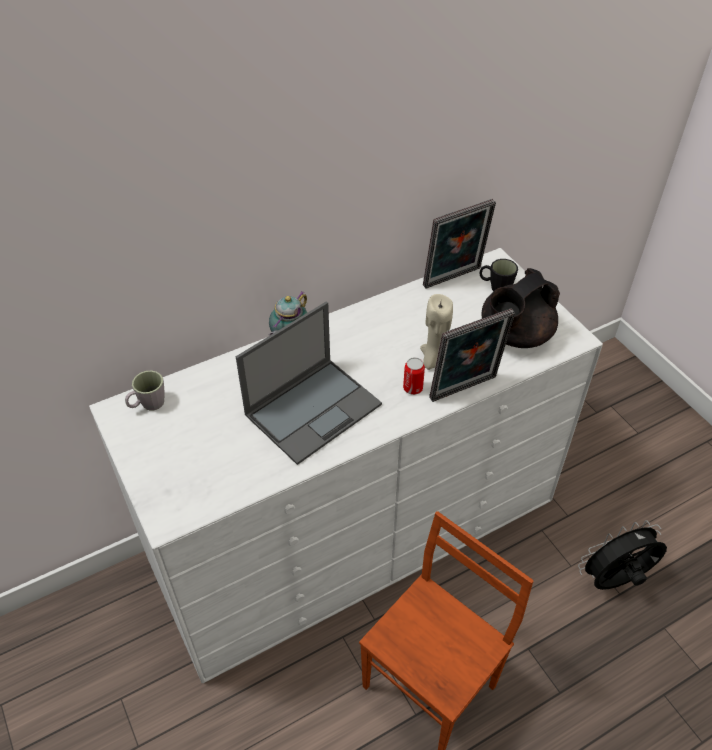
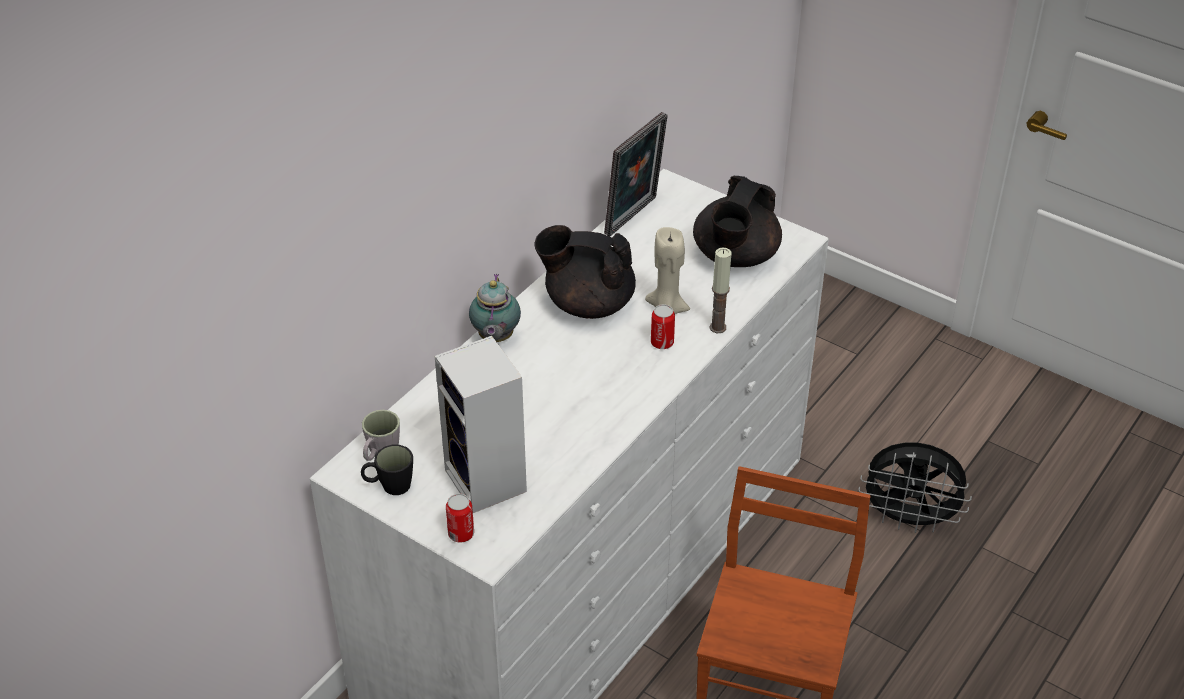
camera: 25 degrees left, 5 degrees down
laptop [235,301,382,465] -> none
picture frame [429,308,515,402] -> candle [709,247,731,333]
black mug [480,259,518,291] -> black mug moved to [361,444,413,495]
black fan [578,520,667,590] -> black fan turned 120 degrees counterclockwise [858,443,972,533]
none -> speaker [435,336,527,513]
none -> can [446,494,474,543]
none -> black teapot [535,225,636,319]

